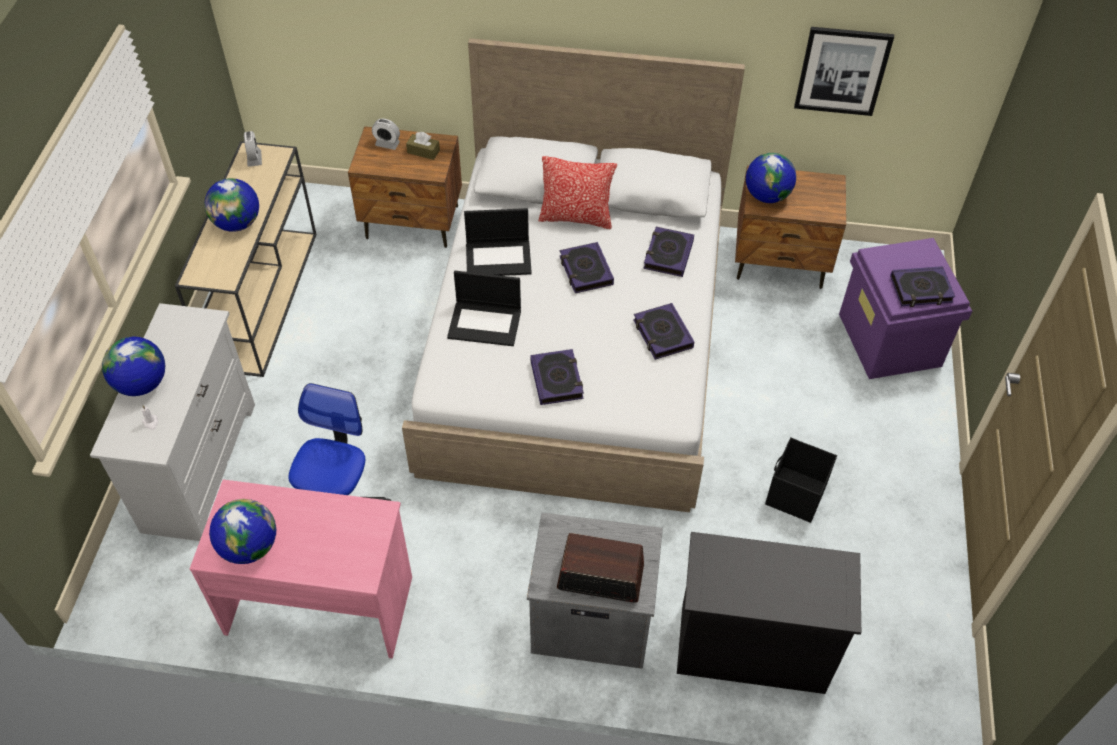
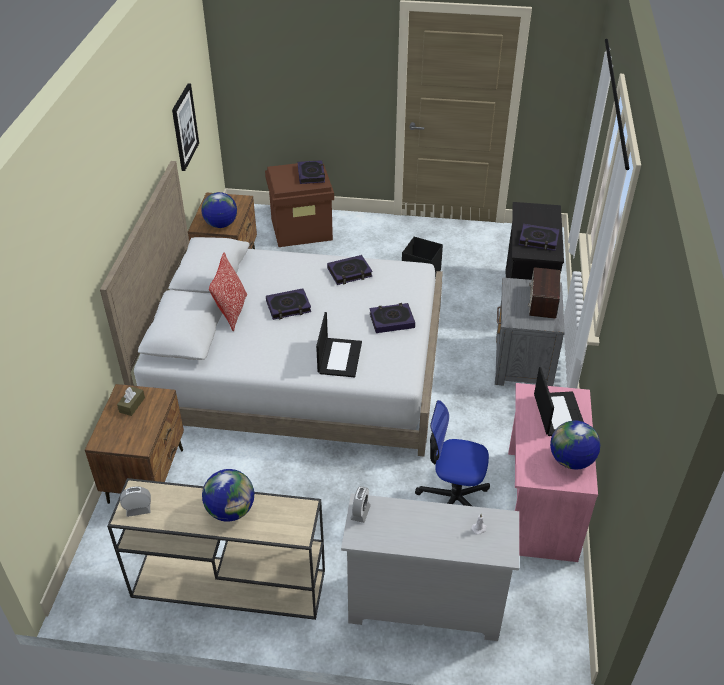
camera: 90 degrees left, 10 degrees down
globe [102,337,165,396] -> none
alarm clock [372,118,400,150] -> alarm clock moved to [350,486,371,523]
laptop [464,208,532,276] -> laptop moved to [534,367,584,436]
book [643,227,694,277] -> book moved to [518,224,560,251]
purple storage box [839,238,972,379] -> brown storage box [265,163,334,247]

